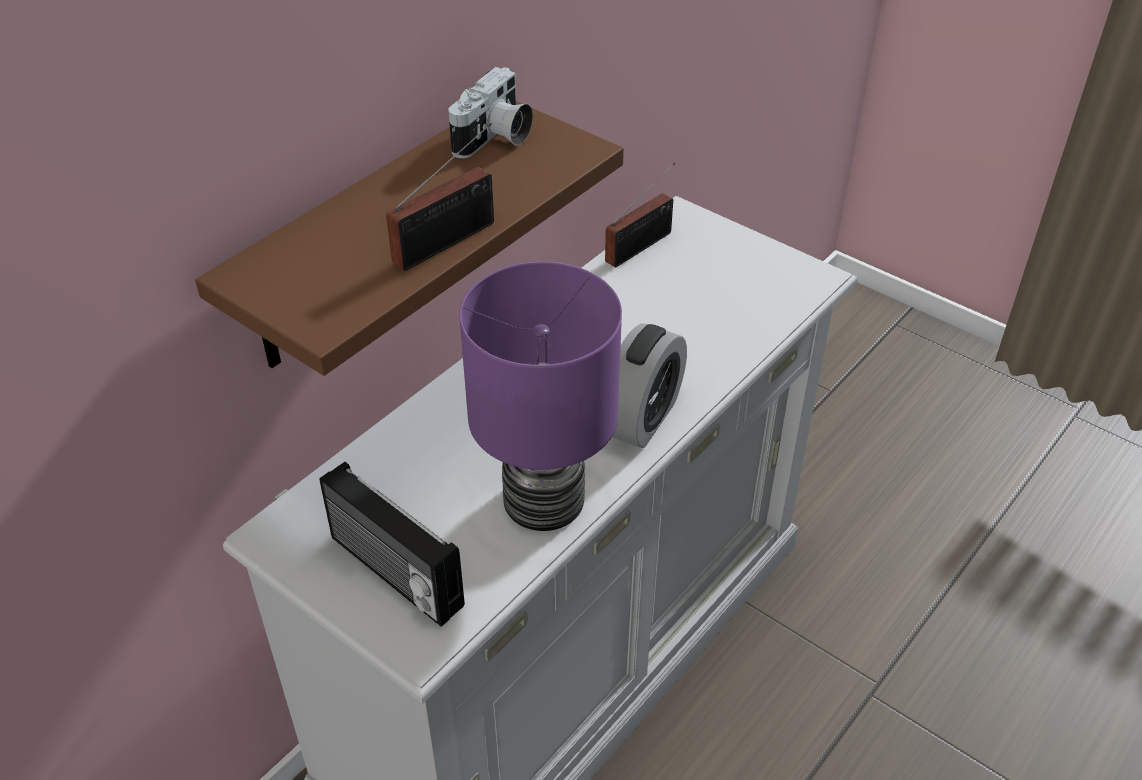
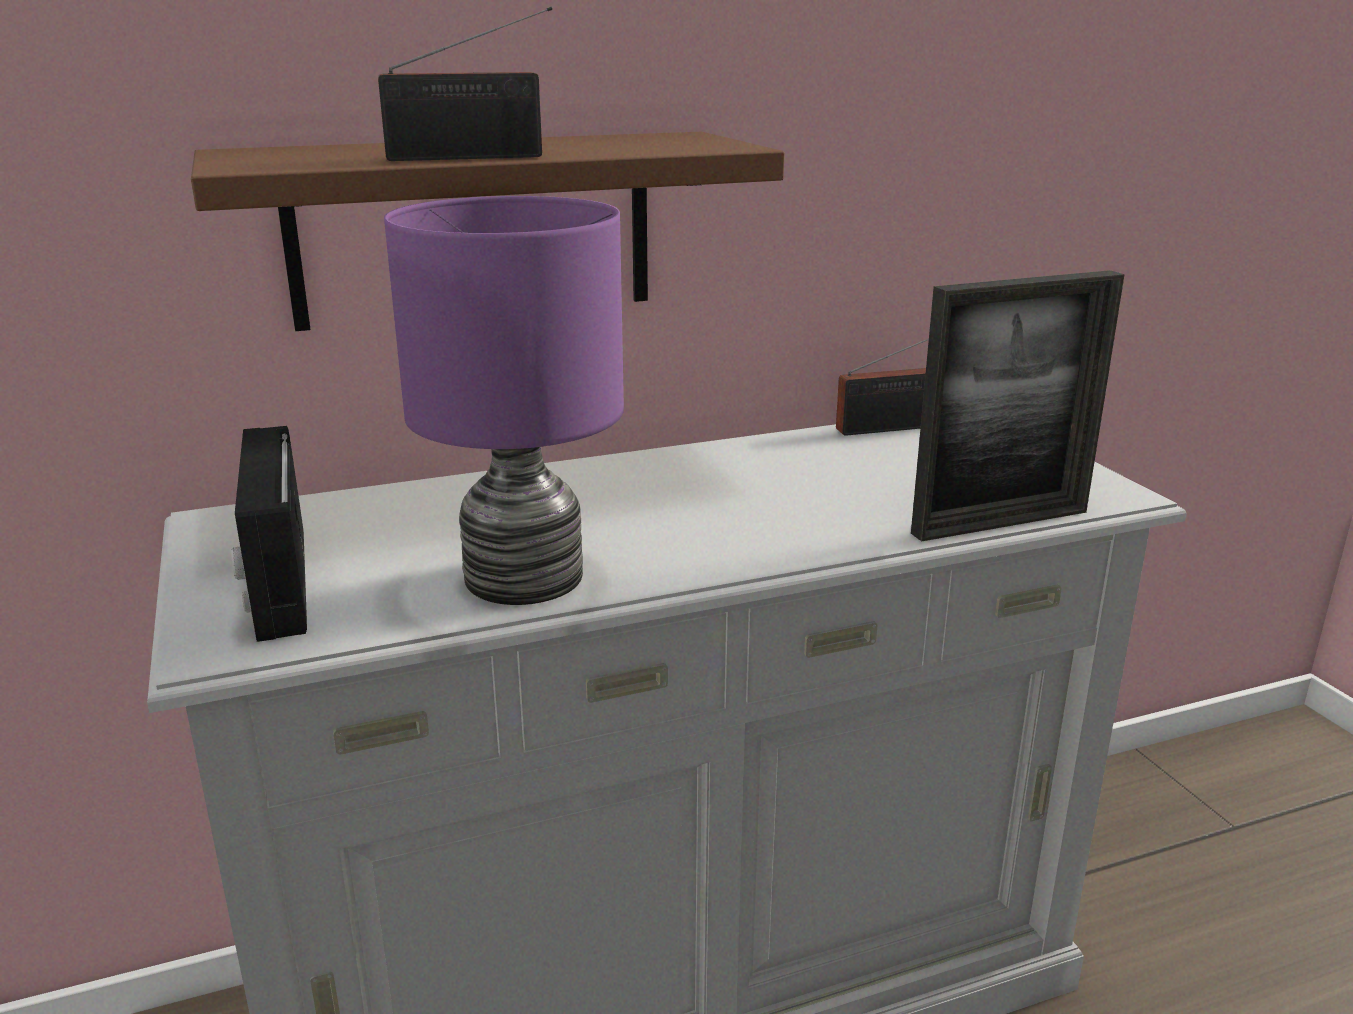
camera: 30 degrees right, 20 degrees down
camera [448,67,533,158] -> none
alarm clock [612,324,687,448] -> none
none -> picture frame [911,270,1125,542]

